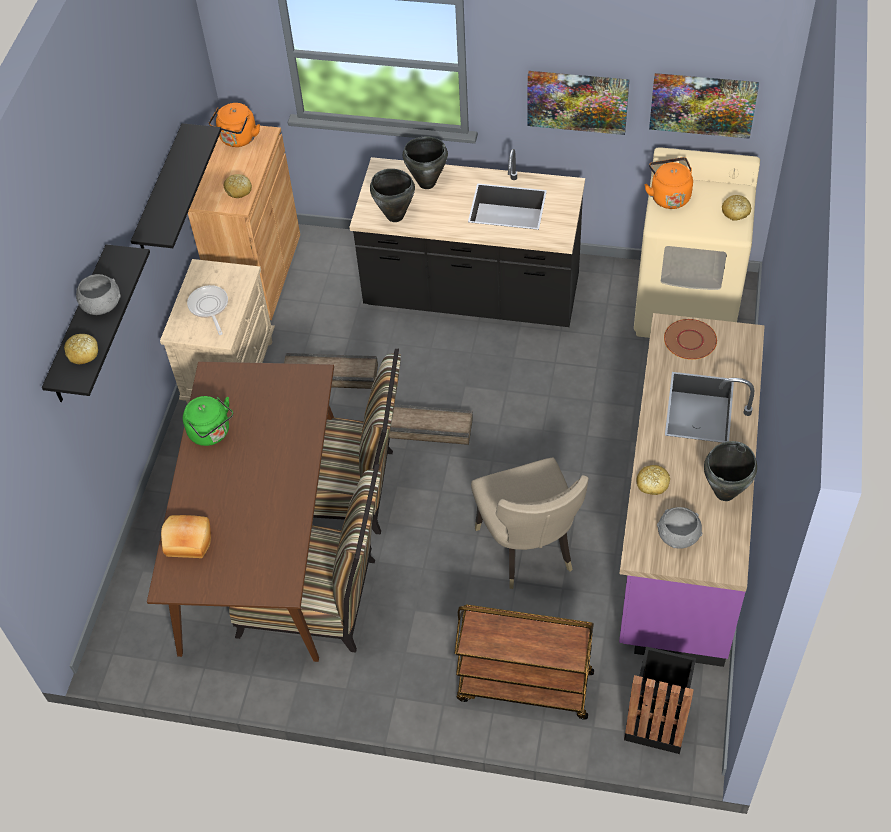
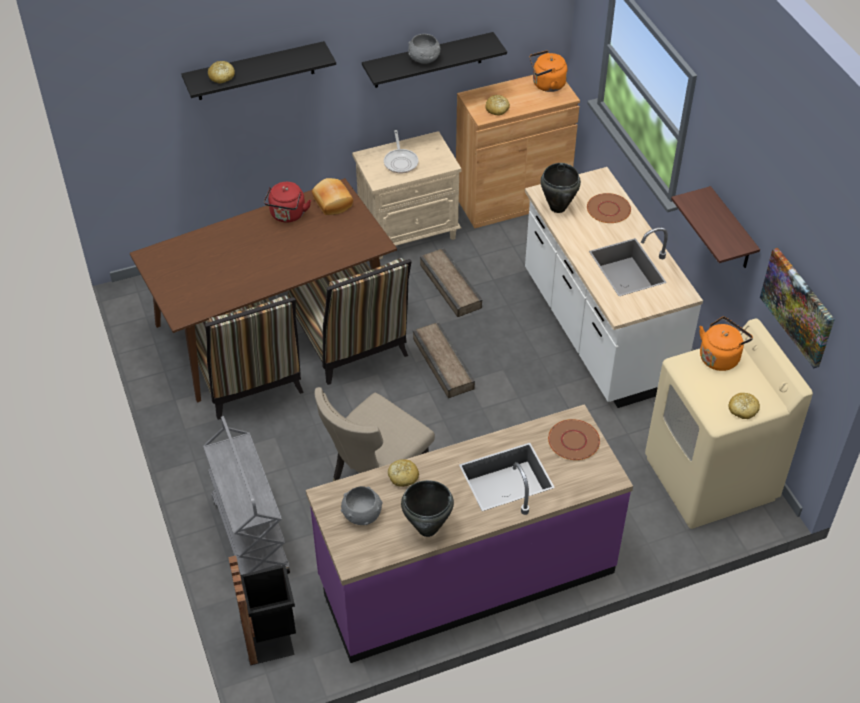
camera: 55 degrees right, 5 degrees down
grey bowl [76,274,121,315] -> grey bowl moved to [408,34,440,64]
bread [161,515,211,558] -> bread moved to [312,178,353,215]
green kettle [183,396,233,446] -> red kettle [264,182,311,223]
frying pan [187,285,228,335] -> frying pan turned 135 degrees clockwise [384,130,418,173]
black counter [349,149,585,327] -> white counter [525,167,703,408]
black cooking pot [403,137,448,189] -> brown plate [587,193,631,223]
brown cart [455,604,594,720] -> grey cart [203,416,290,575]
picture [527,71,630,135] -> shelf [671,186,760,268]

